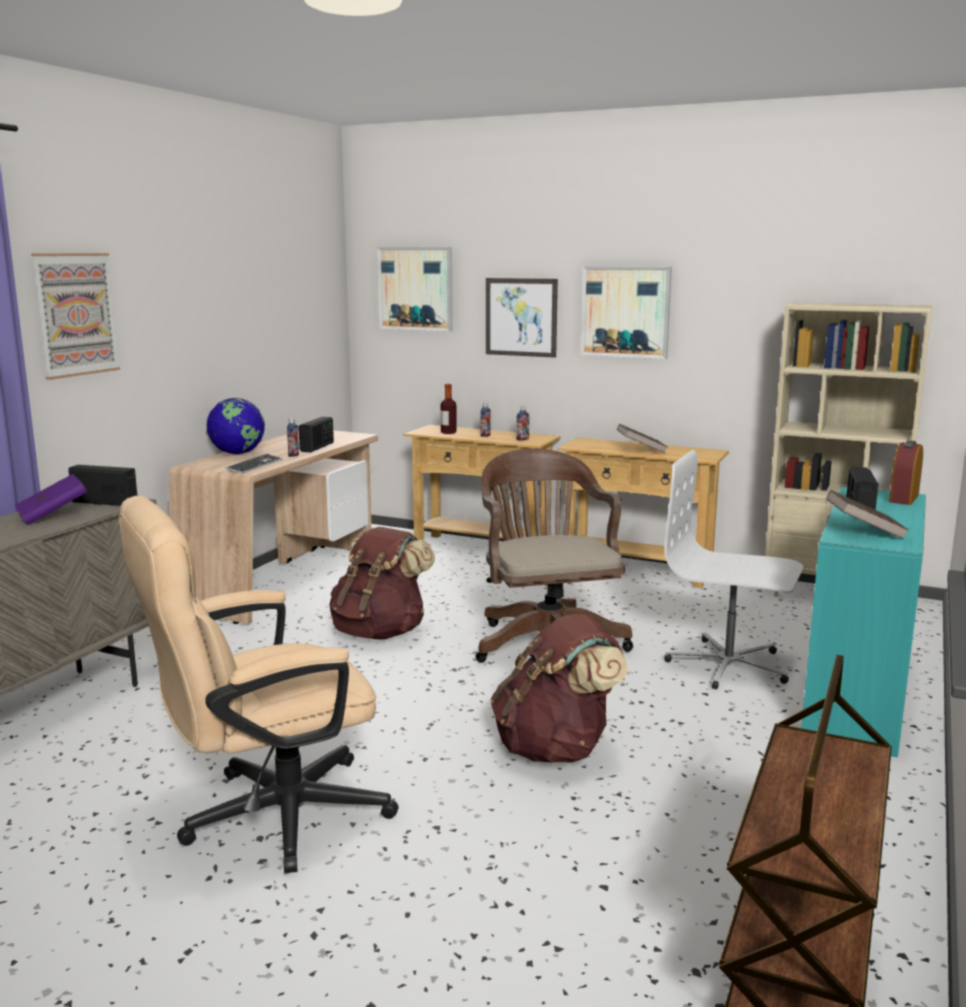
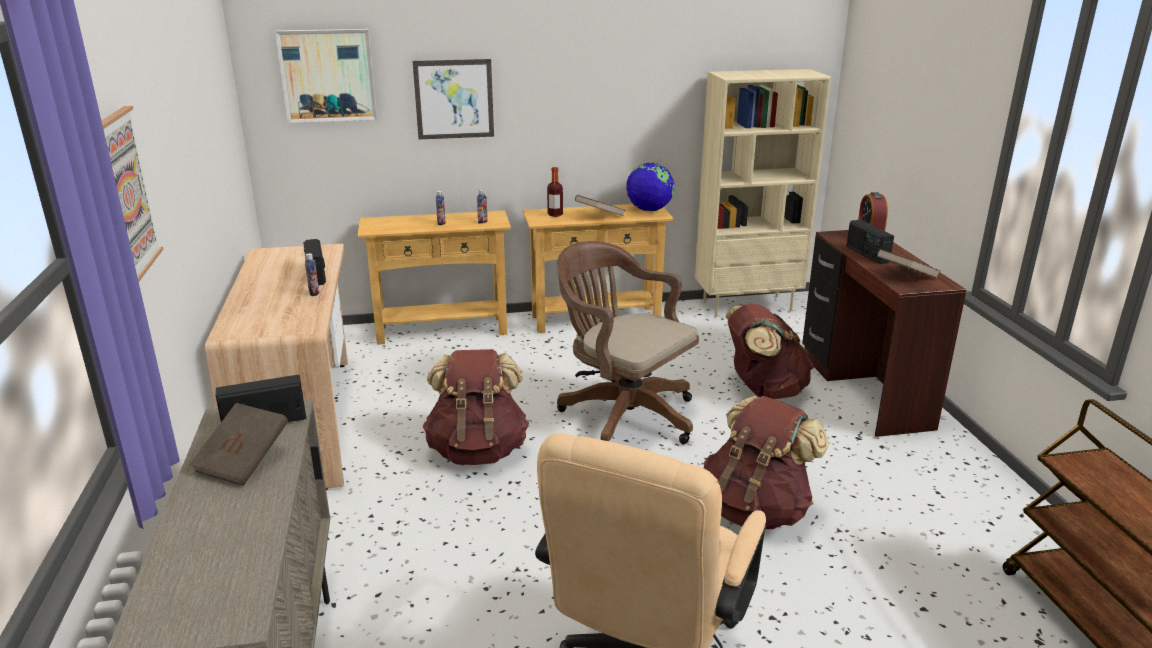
camera: 35 degrees left, 10 degrees up
purple book [14,474,87,525] -> brown book [189,403,288,486]
globe [206,398,265,454] -> globe moved to [626,163,674,211]
keyboard [226,454,283,474] -> none
bottle [440,384,457,434] -> bottle moved to [547,167,563,217]
picture [581,266,672,359] -> none
white office chair [664,450,803,689] -> brown backpack [725,304,814,399]
turquoise desk [801,487,926,757] -> brown desk [802,230,967,437]

